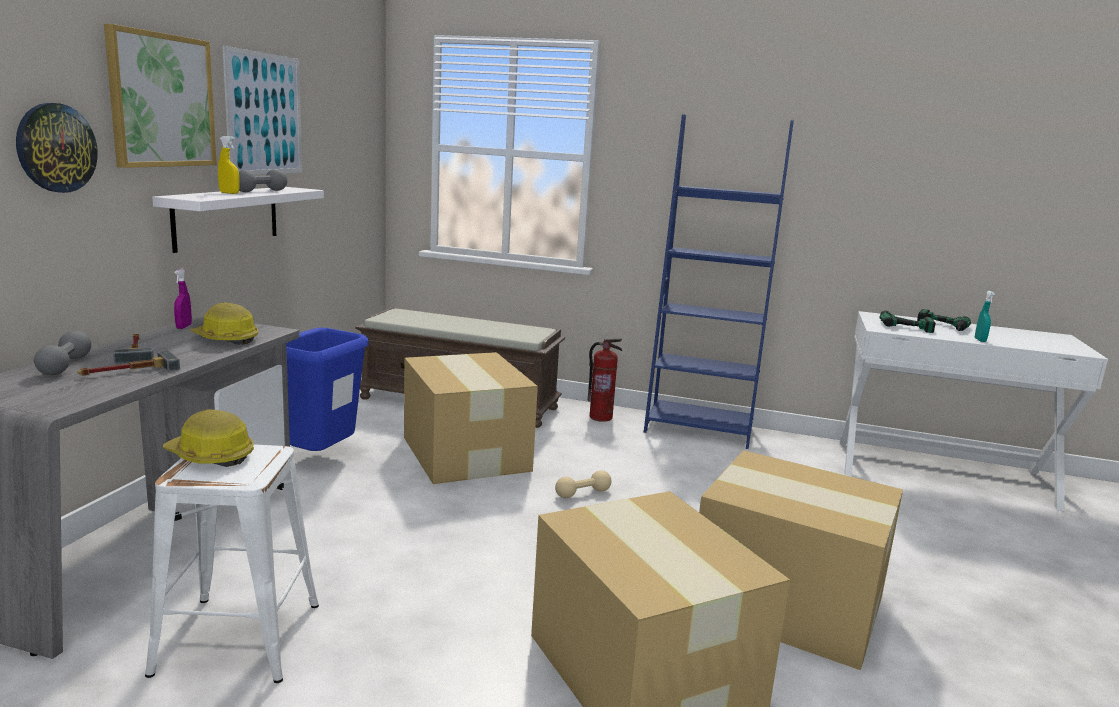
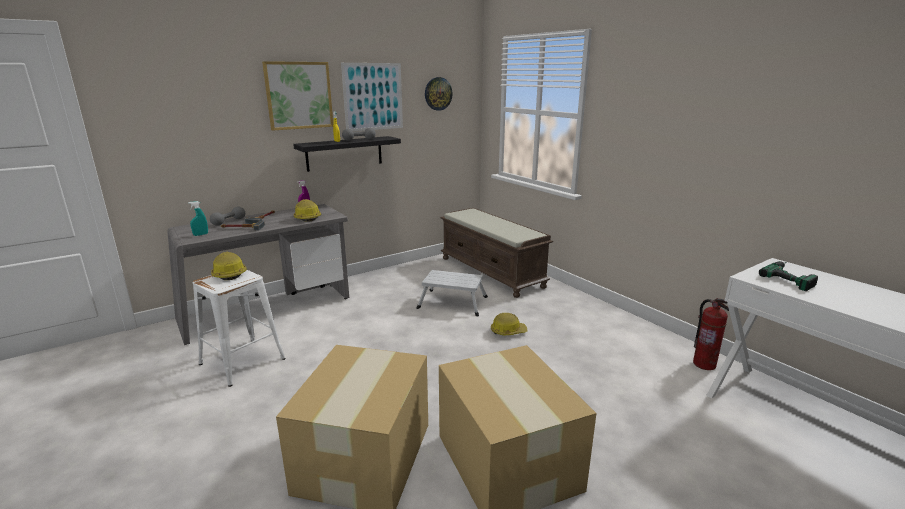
camera: 40 degrees right, 5 degrees up
wall clock [16,103,98,193] -> wall clock moved to [425,77,453,111]
white shelf [152,187,324,253] -> black shelf [293,136,401,172]
blue trash can [286,328,369,451] -> none
cardboard box [404,352,538,484] -> white step ladder [416,270,488,317]
beige dumbbell [555,470,612,498] -> none
fire extinguisher [588,339,622,422] -> fire extinguisher moved to [693,298,729,370]
blue bookcase [644,114,794,449] -> none
power drill [917,309,971,331] -> none
turquoise spray bottle [975,291,995,342] -> turquoise spray bottle moved to [188,201,208,236]
none -> hard hat [491,313,527,335]

